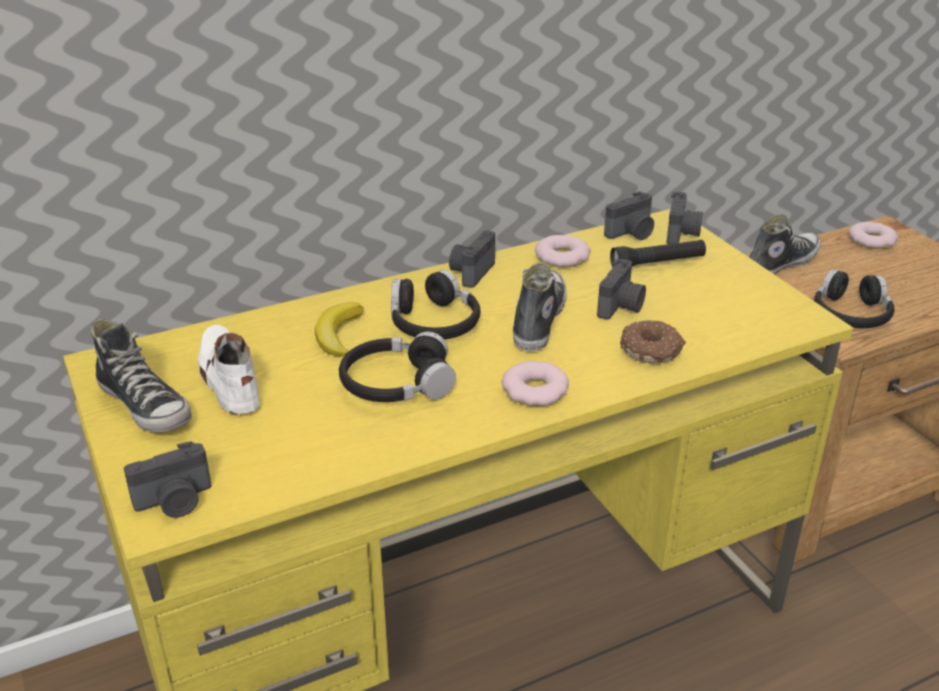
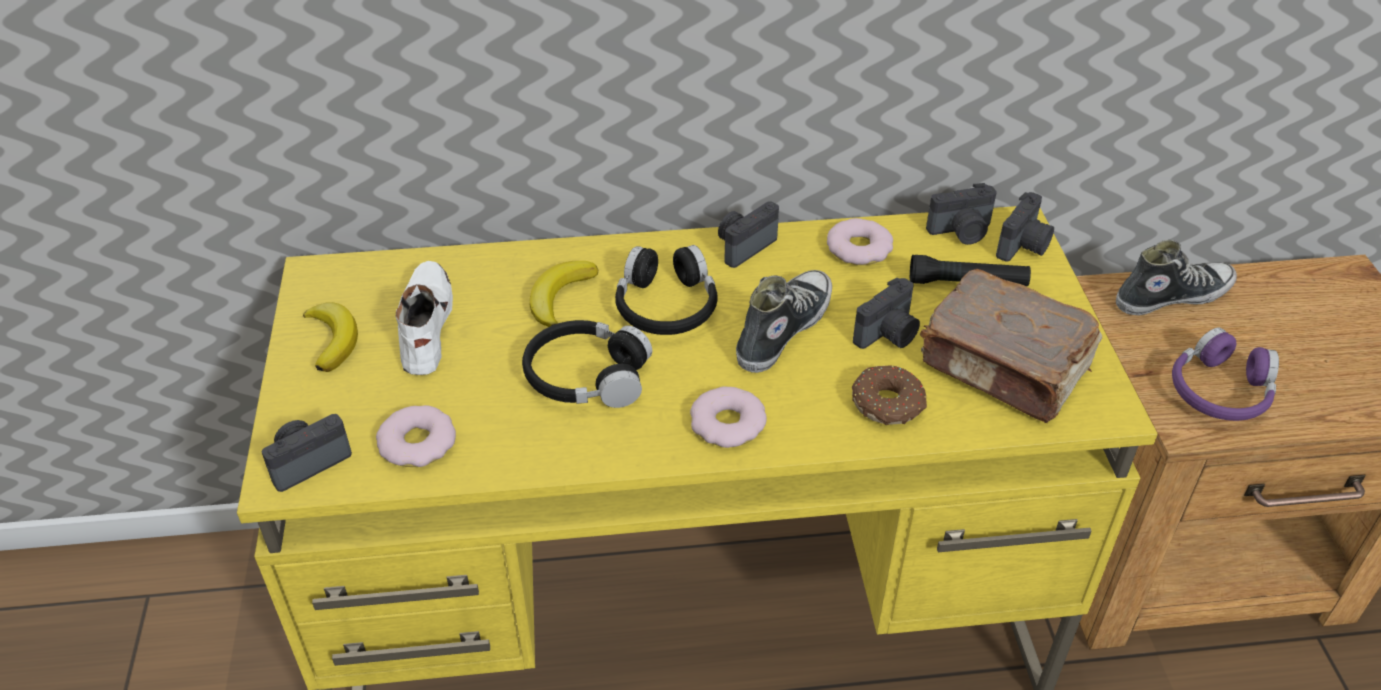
camera: 20 degrees right, 10 degrees up
shoe [91,319,192,432] -> banana [303,302,358,372]
camera [124,441,212,518] -> camera turned 150 degrees clockwise [262,414,352,492]
black headphones [814,269,894,328] -> purple headphones [1172,328,1279,421]
donut [849,222,898,249] -> donut moved to [376,405,456,467]
none -> brown book [920,269,1102,423]

